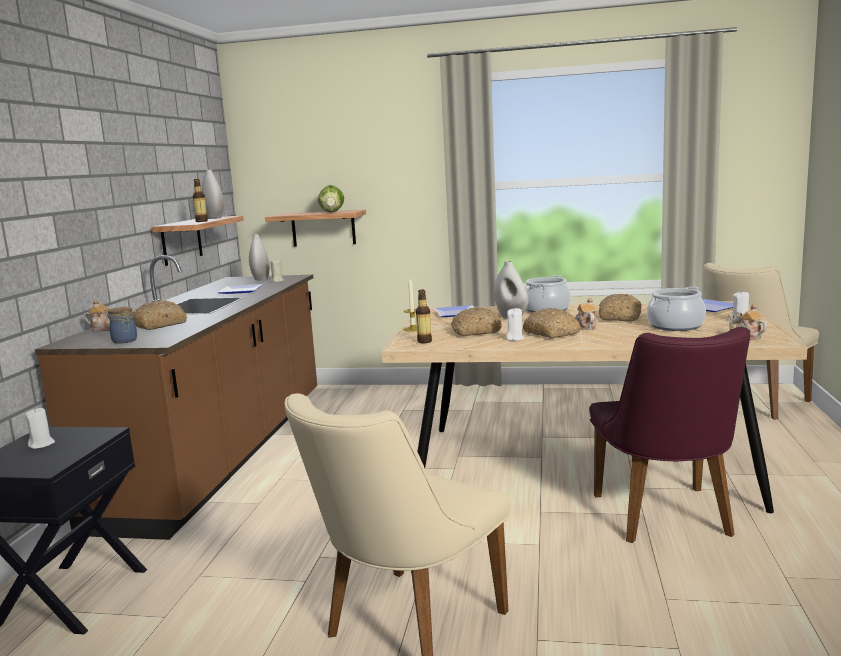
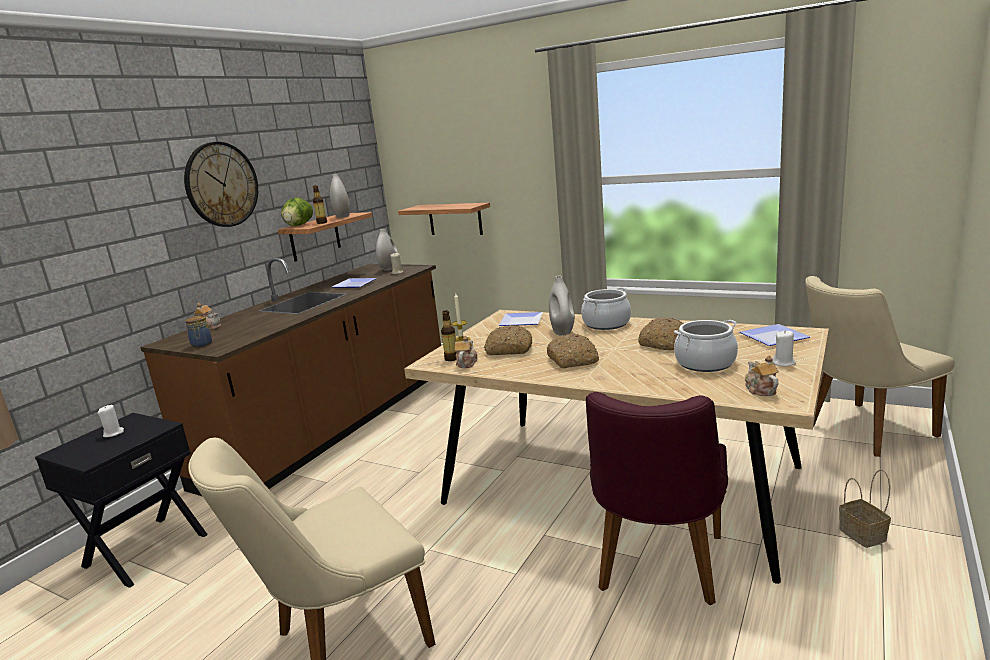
camera: 20 degrees right, 5 degrees up
bread [133,300,187,330] -> none
lettuce [318,185,344,213] -> lettuce moved to [281,197,313,226]
white candle [505,308,524,341] -> none
teapot [575,298,597,330] -> teapot moved to [455,336,477,368]
none -> wall clock [184,142,258,227]
none -> basket [839,469,891,548]

